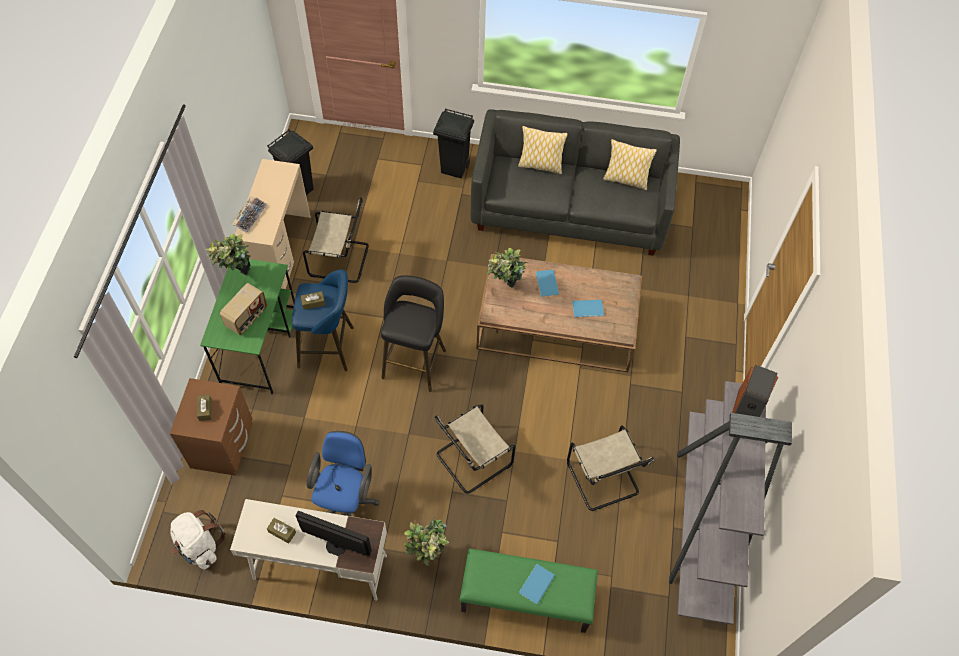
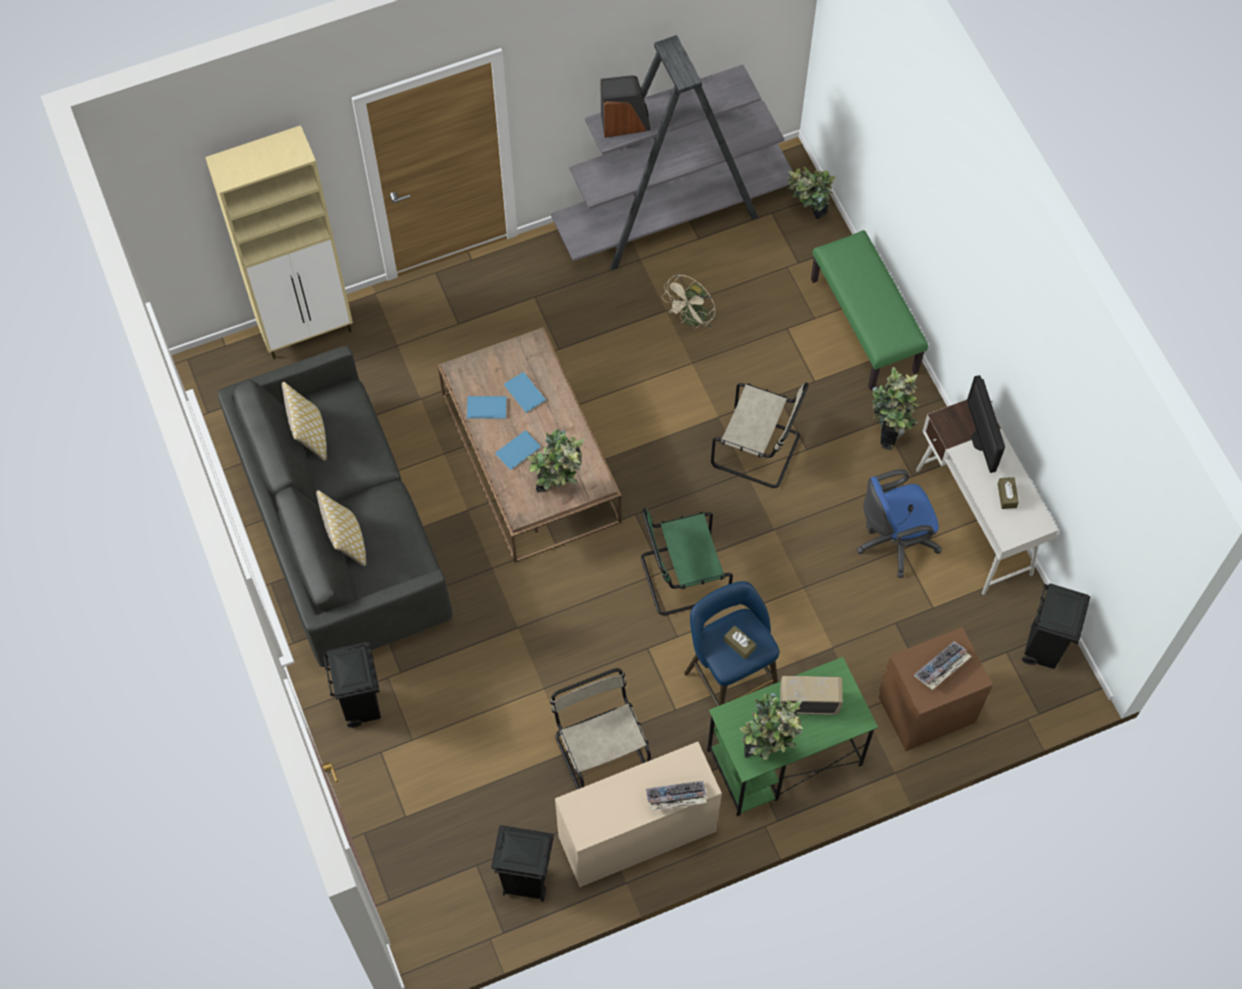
camera: 120 degrees left, 5 degrees up
white backpack [170,510,226,569] -> black trash can [1022,583,1090,669]
brown tissue box [197,395,212,421] -> keyboard [914,641,972,690]
black stool [381,275,446,392] -> green chair [641,508,733,615]
blue book [519,564,555,605] -> blue book moved to [467,396,507,419]
beige chair [567,425,654,511] -> beige fan [662,274,716,329]
none -> beige cabinet [205,125,353,359]
none -> potted plant [787,167,836,219]

